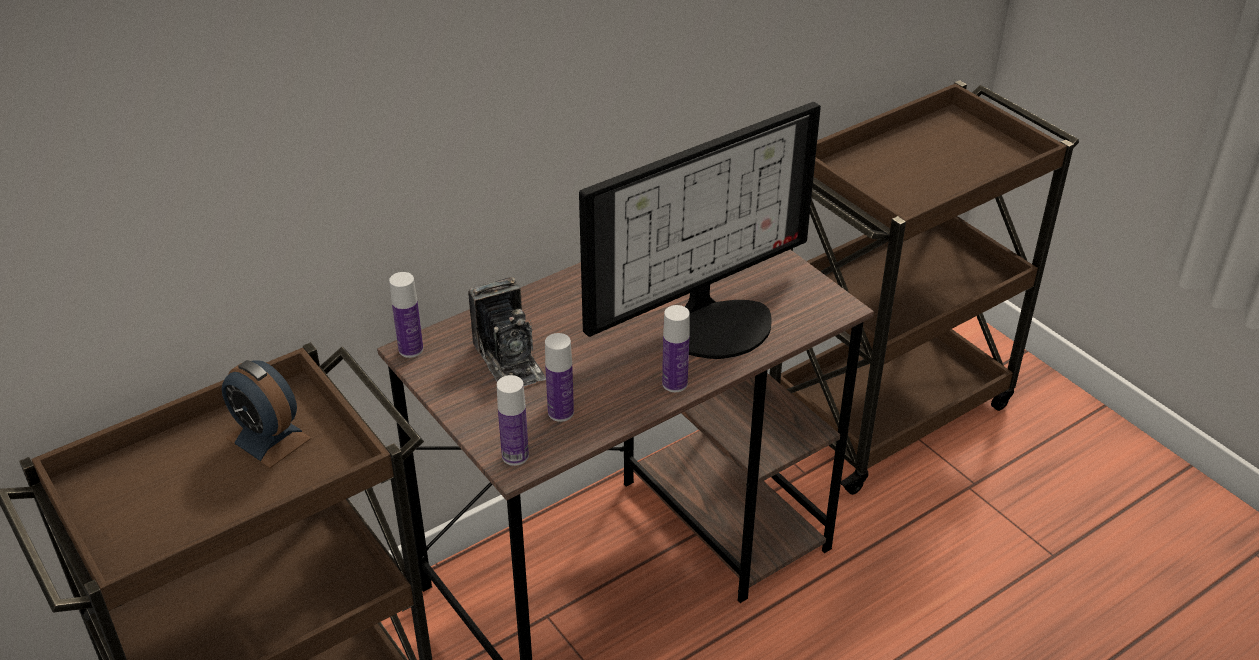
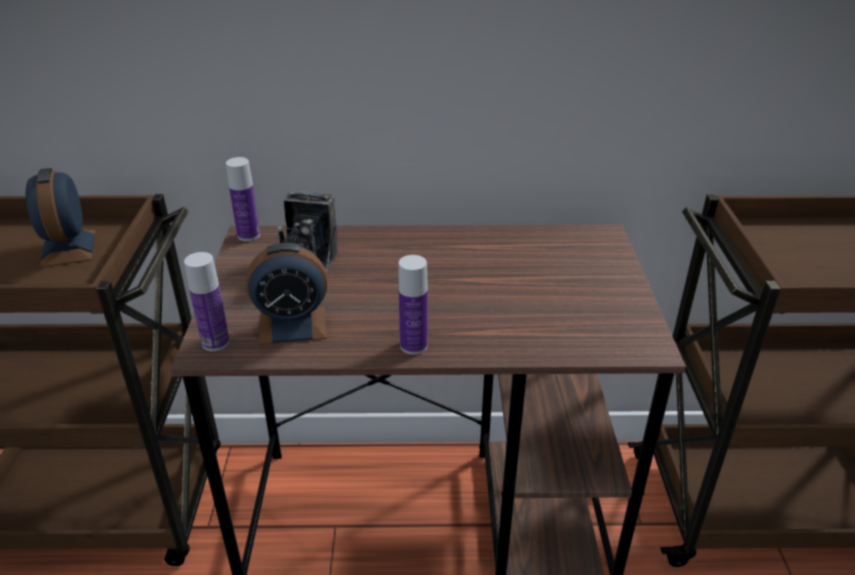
camera: 35 degrees right, 5 degrees down
bottle [545,333,574,422] -> alarm clock [246,243,327,345]
monitor [579,102,821,359] -> none

